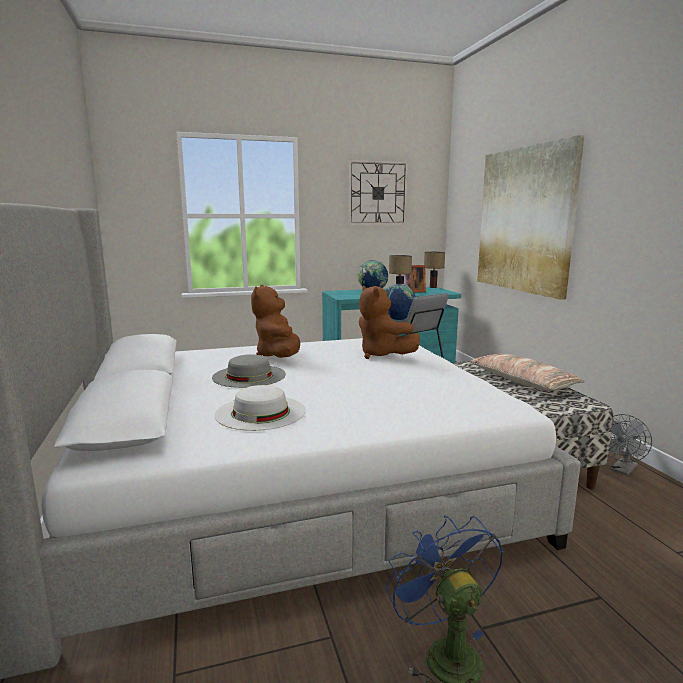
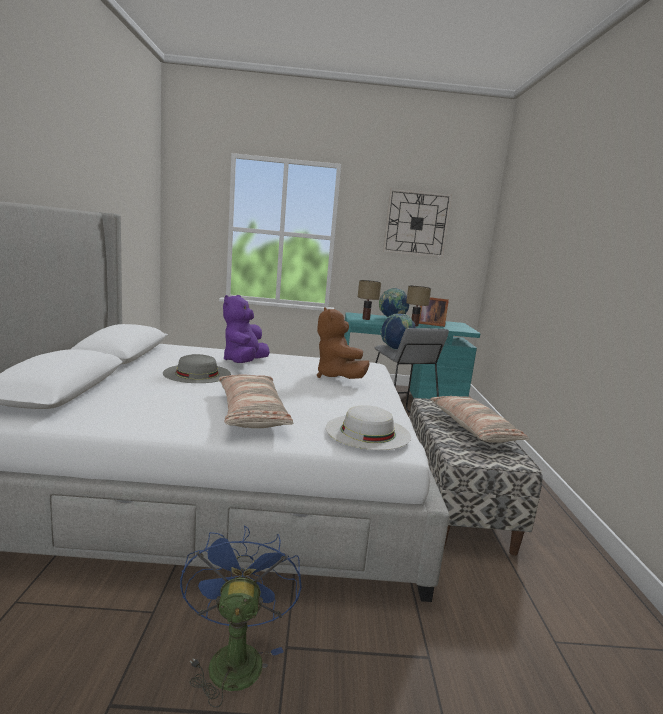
camera: 15 degrees right, 0 degrees up
white hat [215,385,306,431] -> white hat moved to [326,405,411,450]
brown plush toy [251,285,300,358] -> purple plush toy [223,295,270,363]
table lamp [424,252,445,288] -> table lamp moved to [358,280,381,320]
picture [477,135,584,300] -> none
grey fan [608,414,652,475] -> none
none -> pillow [219,374,293,428]

